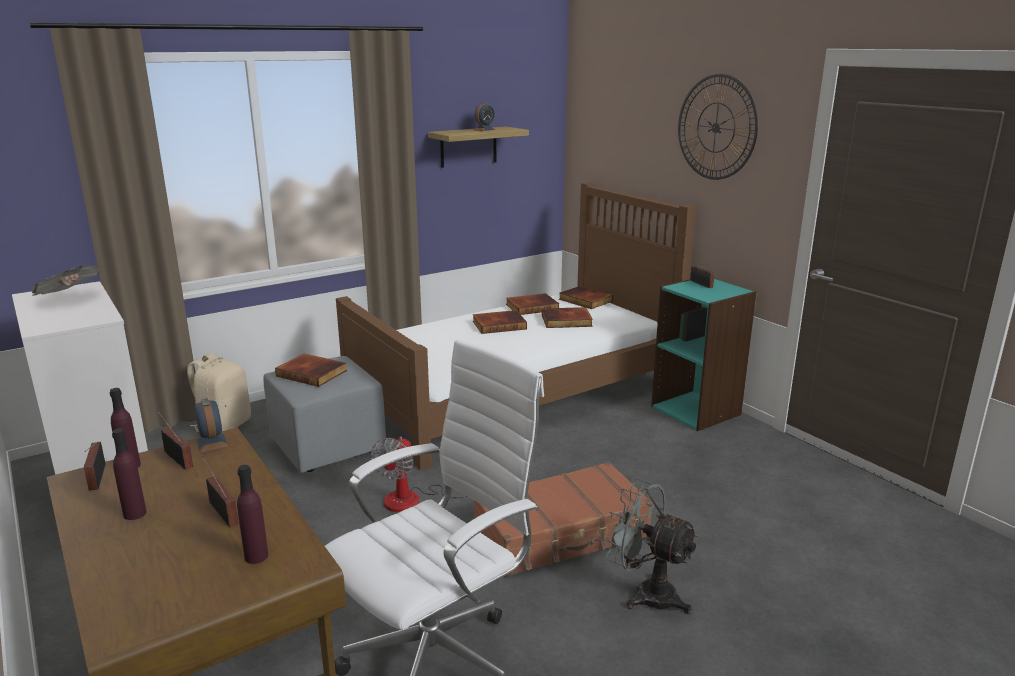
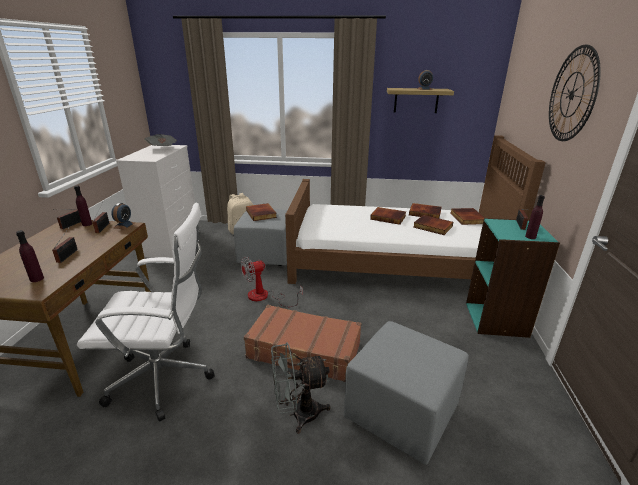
camera: 40 degrees right, 5 degrees up
purple bottle [112,428,147,520] -> purple bottle moved to [525,195,545,239]
grey fan [604,479,699,614] -> grey fan turned 90 degrees counterclockwise [271,342,331,434]
none -> grey ottoman [344,321,469,465]

